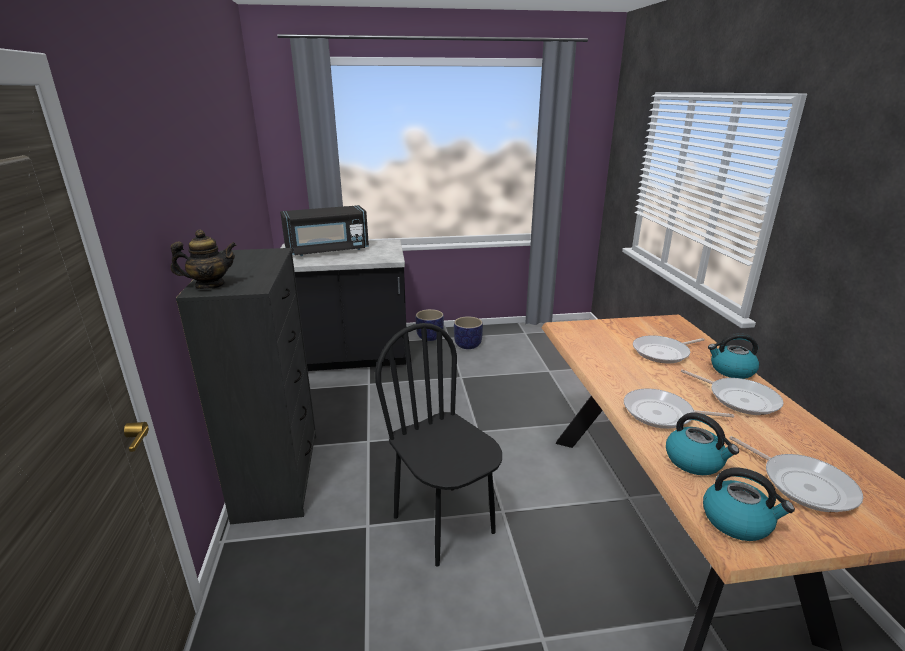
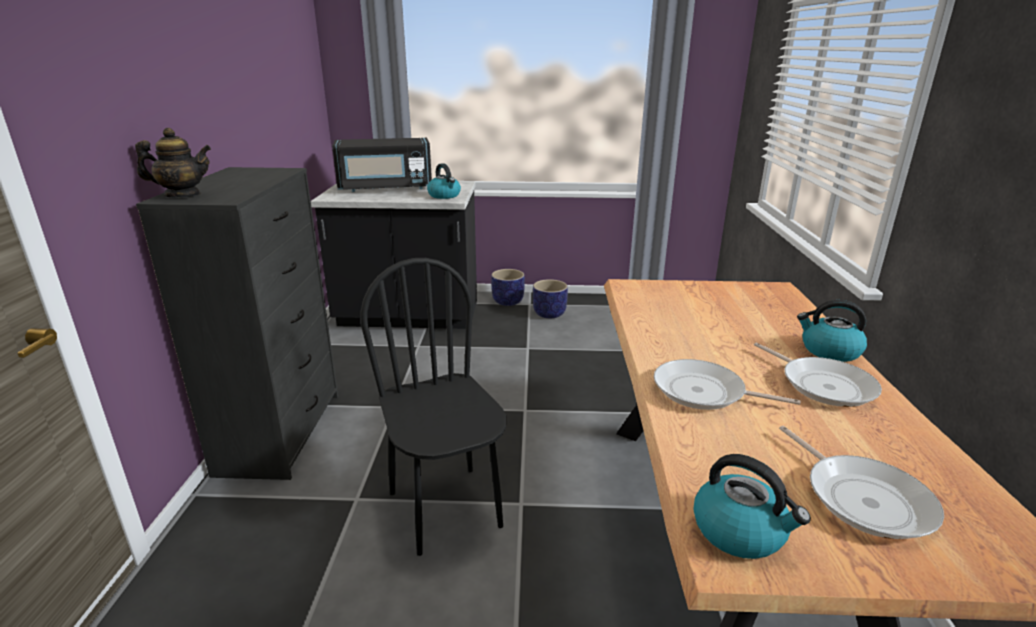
camera: 10 degrees right, 0 degrees up
frying pan [633,335,705,363] -> none
kettle [666,412,739,475] -> kettle moved to [427,163,461,199]

